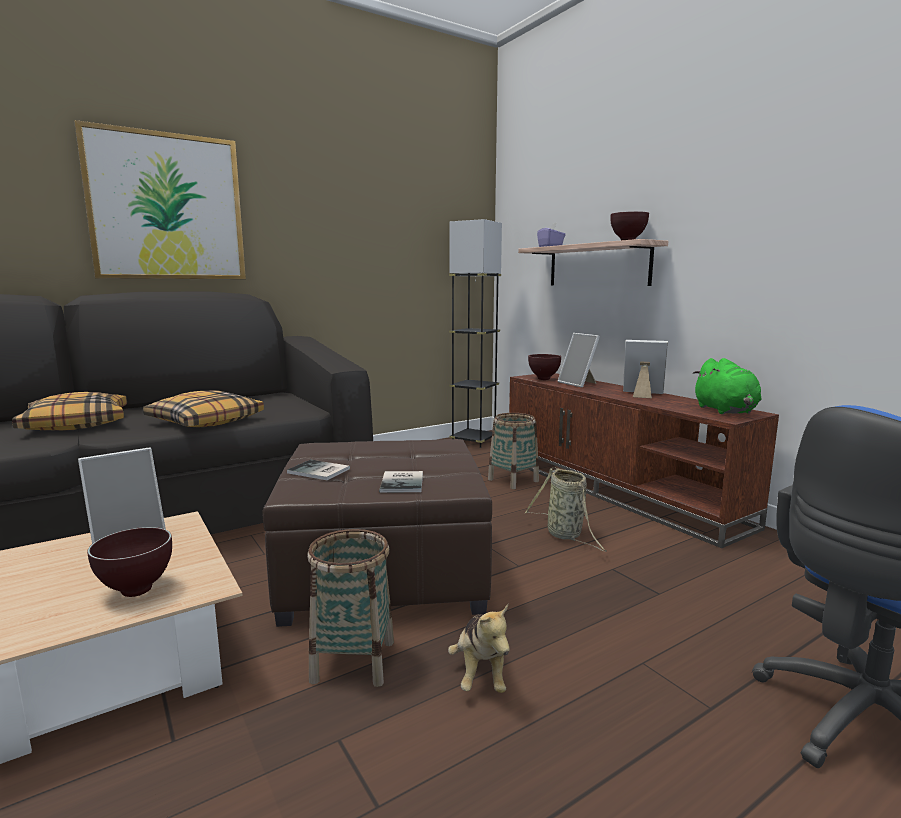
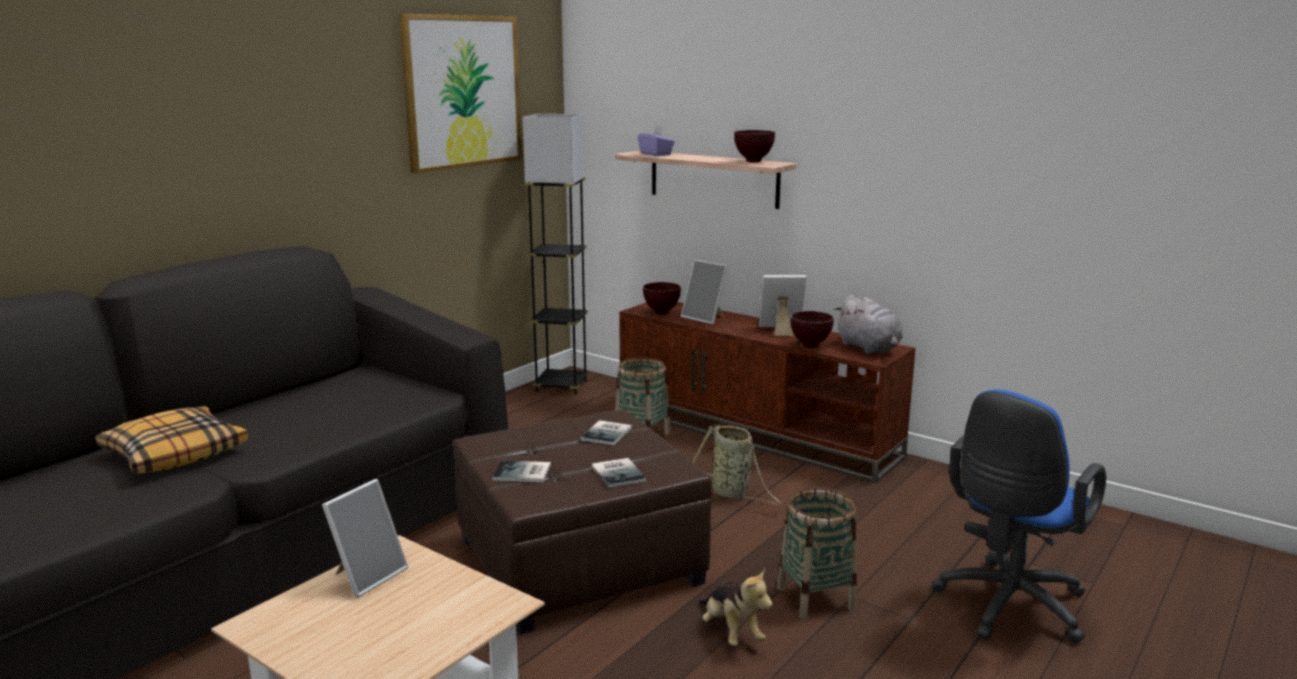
camera: 20 degrees left, 5 degrees up
picture [74,120,246,279] -> picture moved to [399,14,522,174]
brown bowl [87,527,172,597] -> brown bowl moved to [790,311,834,348]
pillow [143,390,264,428] -> none
basket [307,529,394,687] -> basket moved to [777,487,857,619]
green plush toy [693,358,762,414] -> grey plush toy [834,295,903,354]
none -> book [580,420,632,445]

